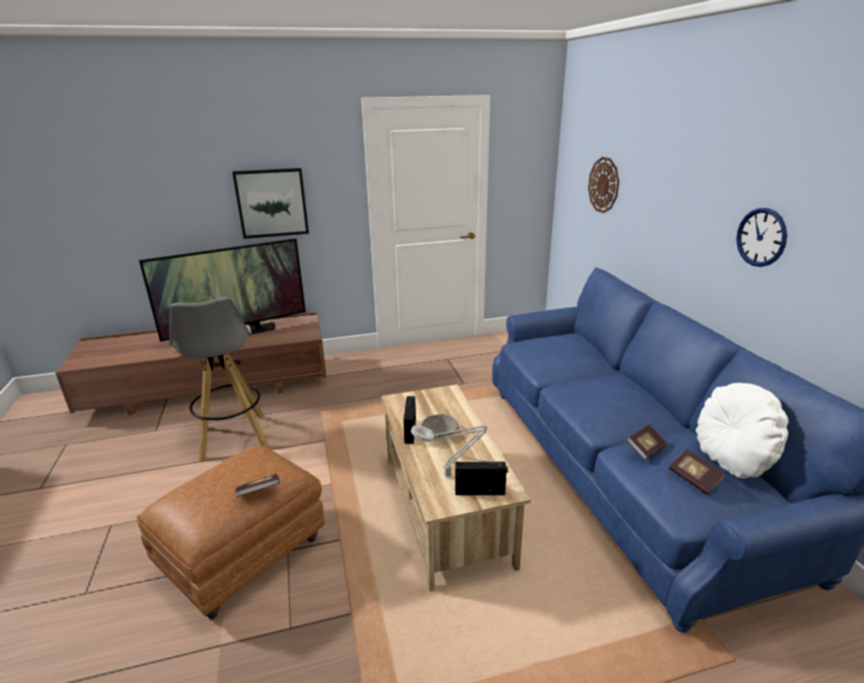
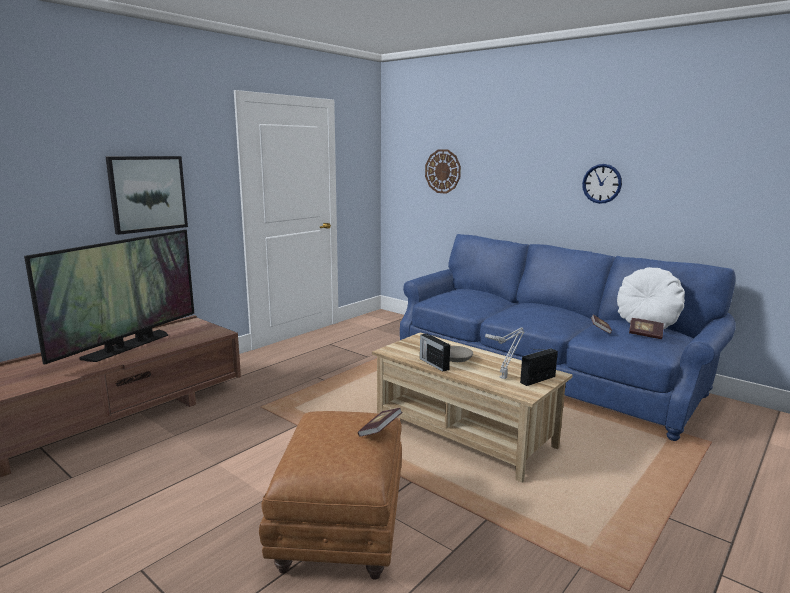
camera: 35 degrees left, 10 degrees down
grey stool [169,297,268,461] -> none

